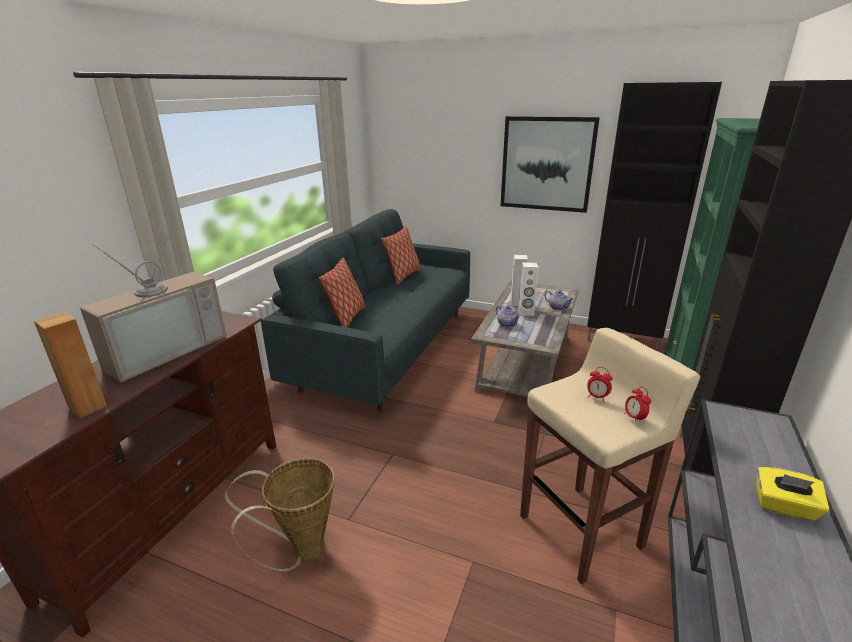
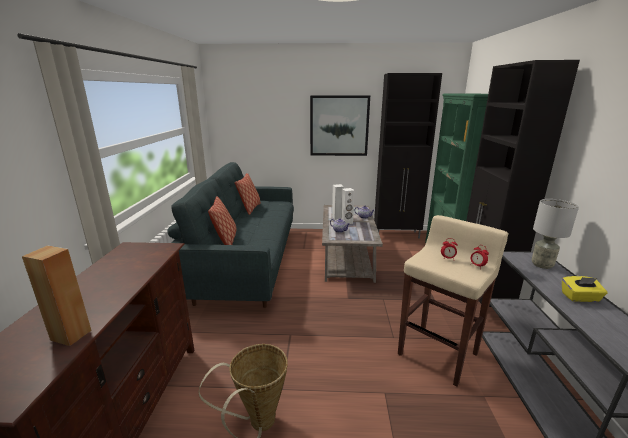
camera: 20 degrees left, 5 degrees down
television [80,226,226,382] -> none
none -> grey table lamp [532,199,579,269]

